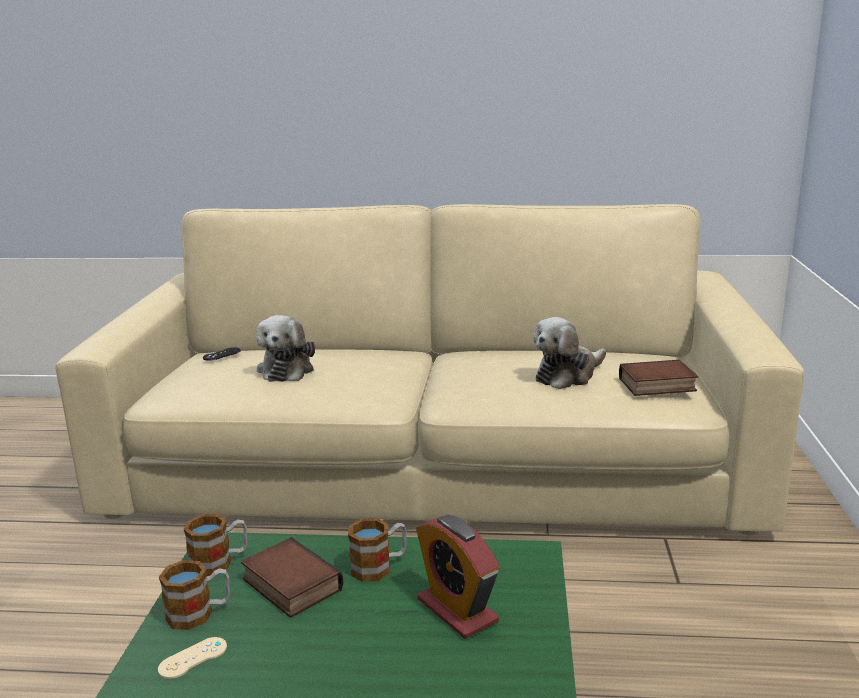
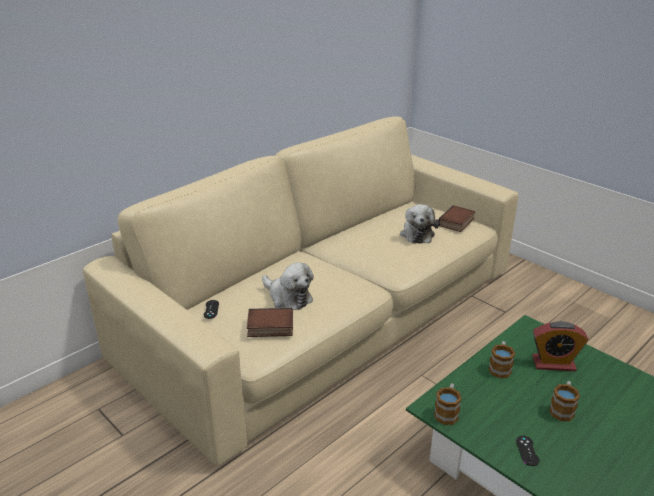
camera: 50 degrees left, 10 degrees up
beige game controller [158,637,227,679] -> black game controller [516,436,540,466]
mug [159,560,230,630] -> mug moved to [549,381,580,421]
book [241,537,343,618] -> book moved to [247,308,293,337]

